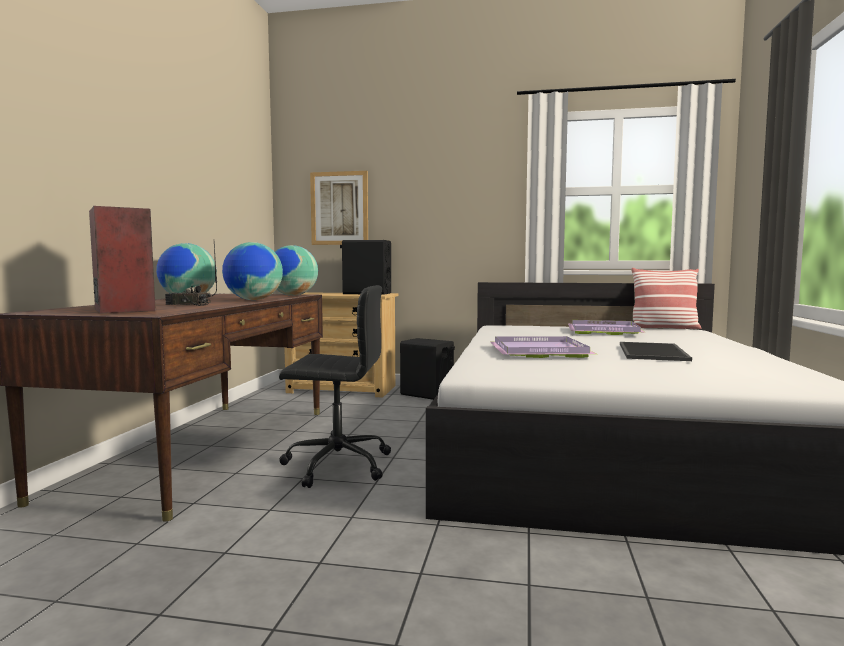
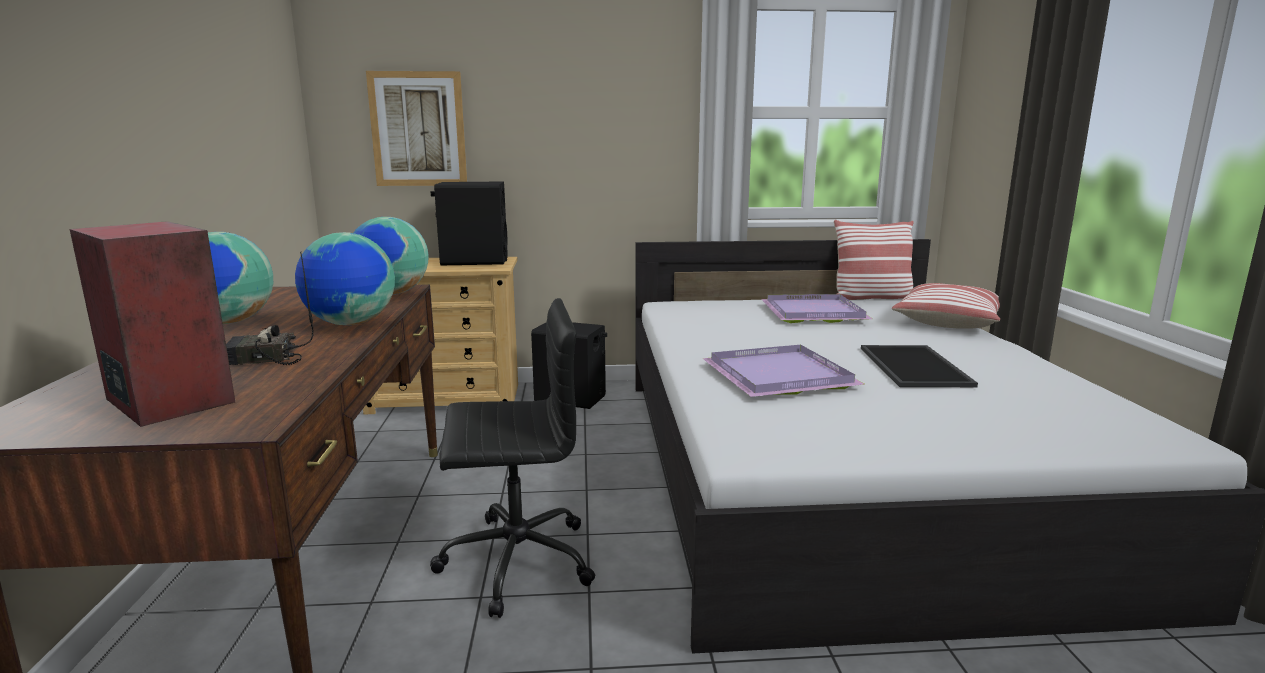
camera: 15 degrees left, 10 degrees up
none -> pillow [892,283,1000,329]

